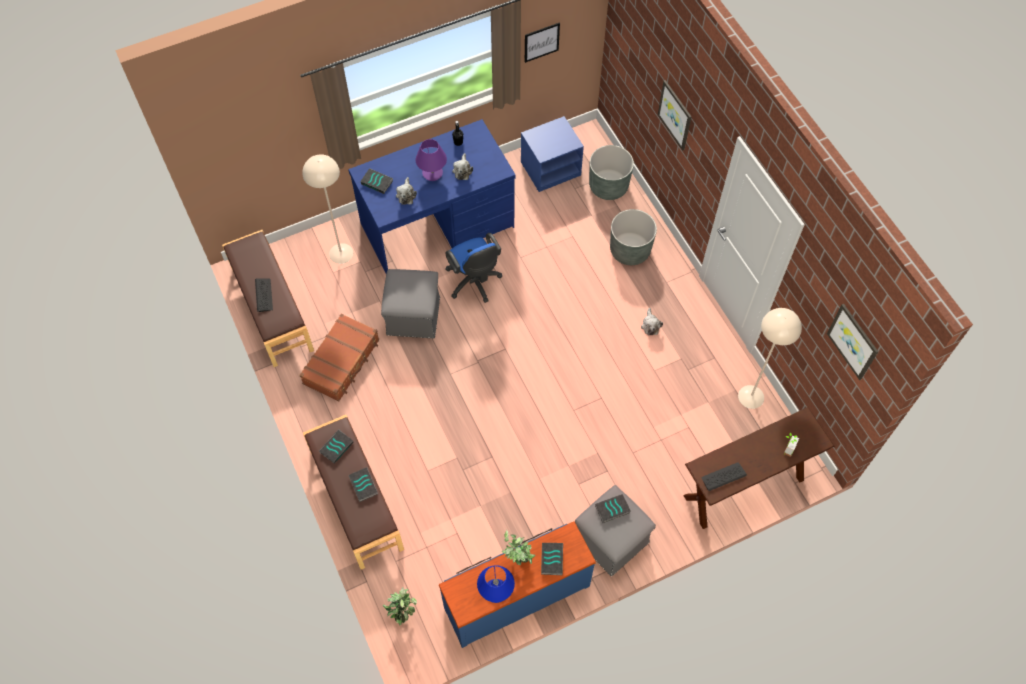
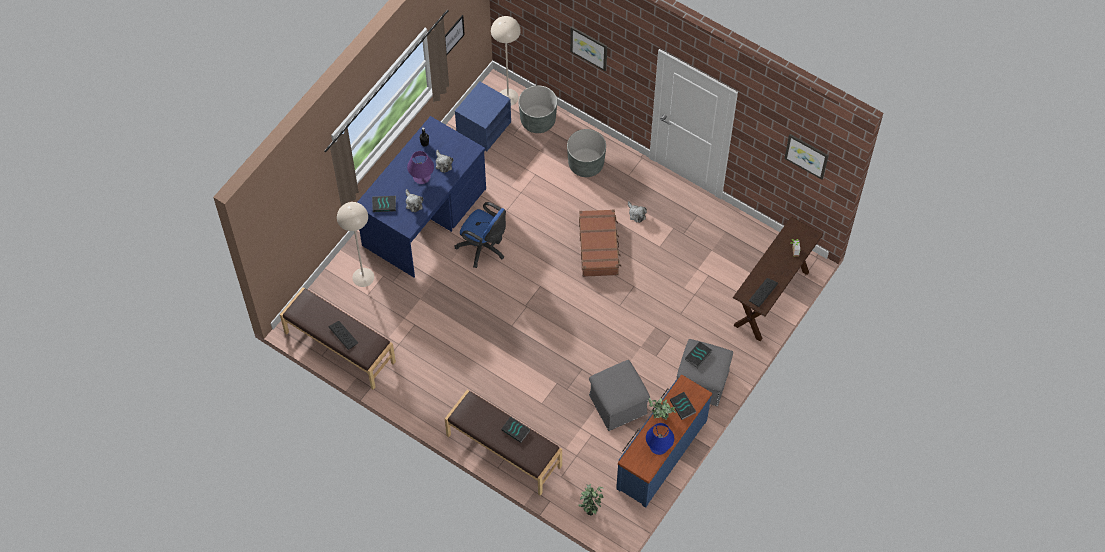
camera: 30 degrees left, 0 degrees up
brown suitcase [299,314,379,402] -> brown suitcase moved to [579,209,621,277]
book [319,429,354,464] -> none
grey ottoman [381,269,440,339] -> grey ottoman moved to [589,360,650,431]
beige floor lamp [738,308,802,409] -> beige floor lamp moved to [491,16,521,106]

